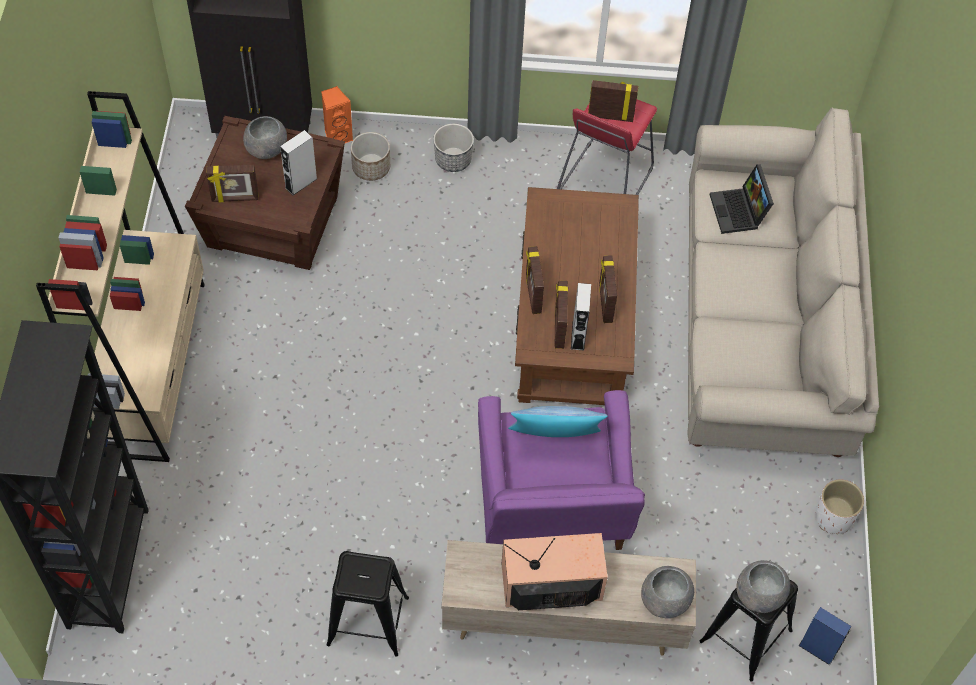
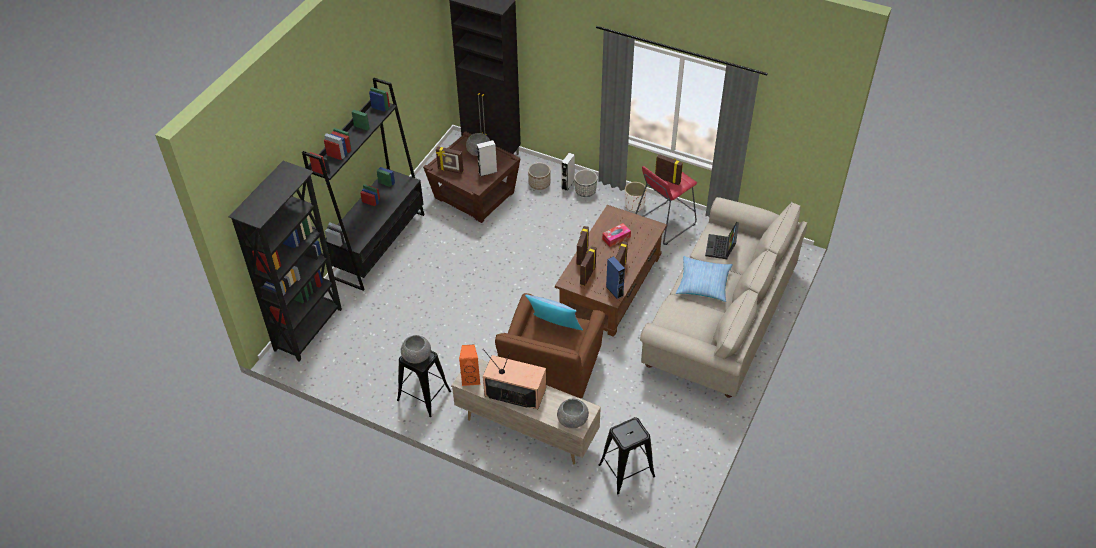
camera: 25 degrees right, 10 degrees down
beige bookcase [36,91,205,462] -> black bookcase [302,78,424,291]
orange speaker [321,86,353,143] -> orange speaker moved to [459,345,481,386]
purple armchair [478,390,645,550] -> brown armchair [495,293,605,399]
grey speaker [571,283,591,351] -> grey speaker moved to [561,153,575,191]
grey bowl [736,560,790,613] -> grey bowl moved to [401,335,431,363]
blue speaker [799,607,851,665] -> blue speaker moved to [606,256,625,299]
white planter [815,479,864,534] -> white planter moved to [625,182,647,212]
none -> tissue box [602,223,631,247]
none -> pillow [676,256,733,302]

